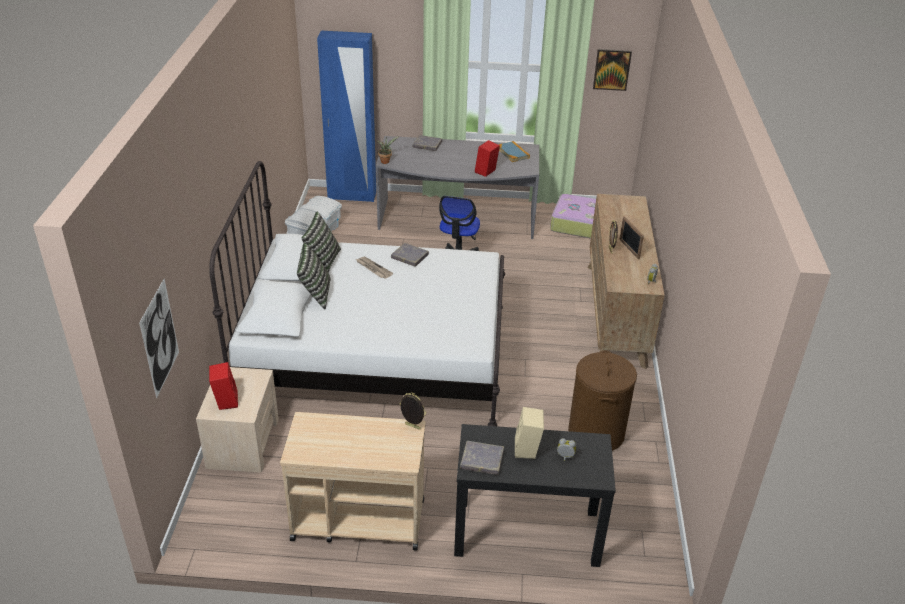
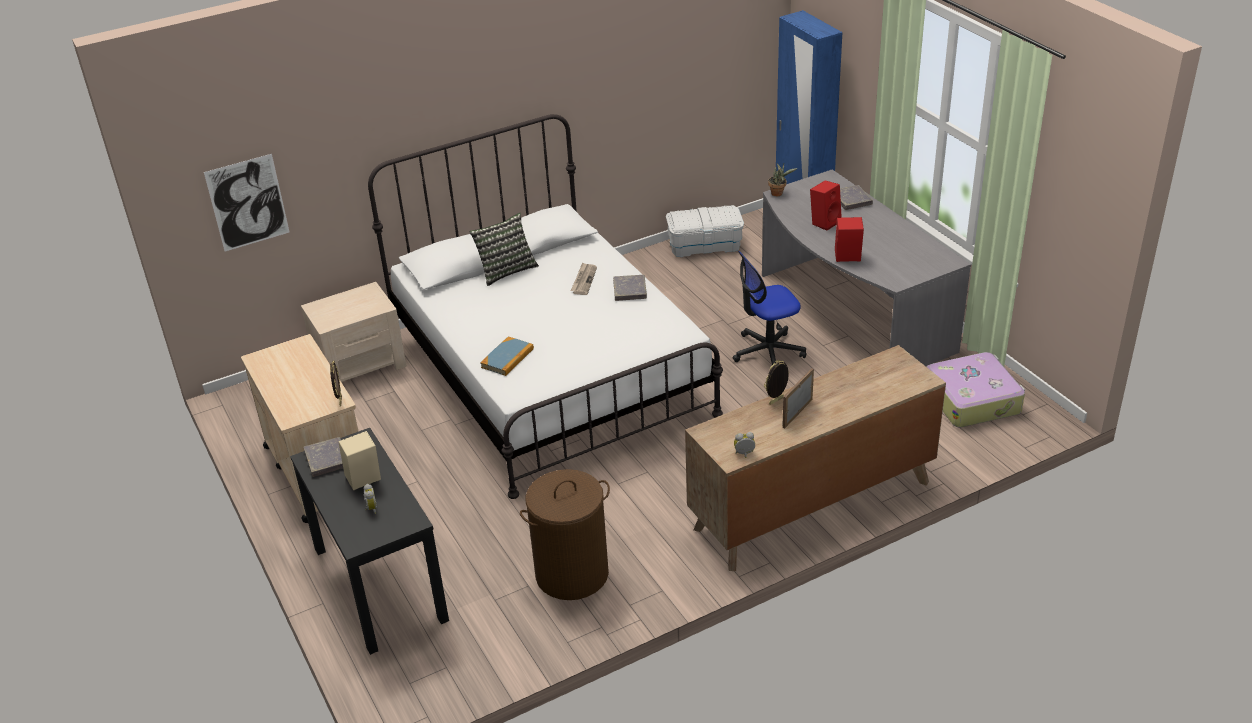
camera: 60 degrees right, 0 degrees up
red speaker [209,362,238,410] -> red speaker moved to [810,180,842,231]
pillow [301,212,341,273] -> none
book [499,141,530,162] -> book moved to [480,337,534,376]
picture [593,49,632,91] -> none

